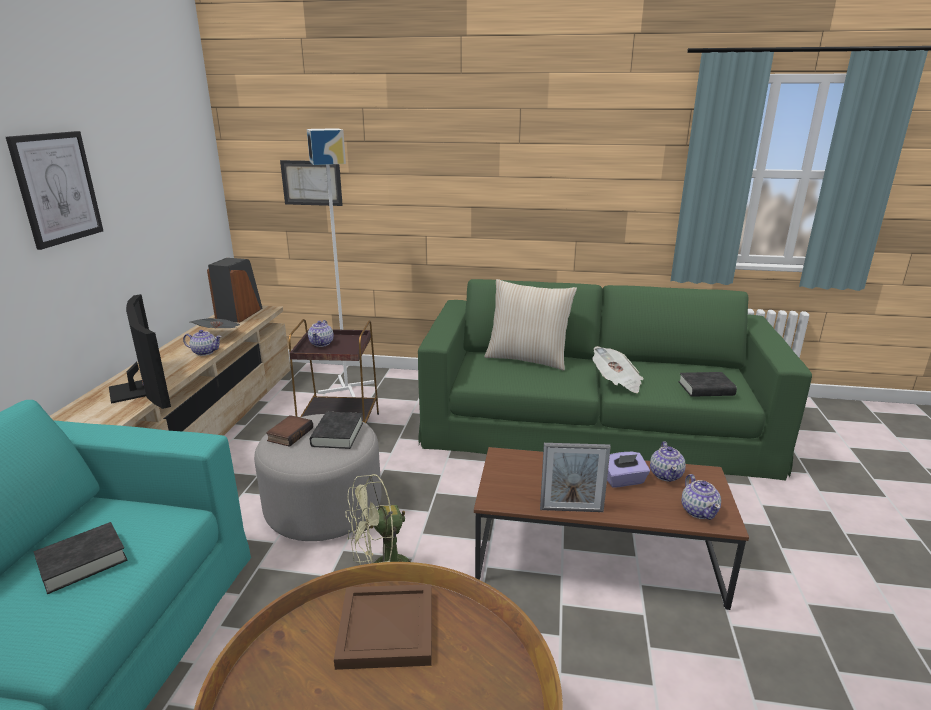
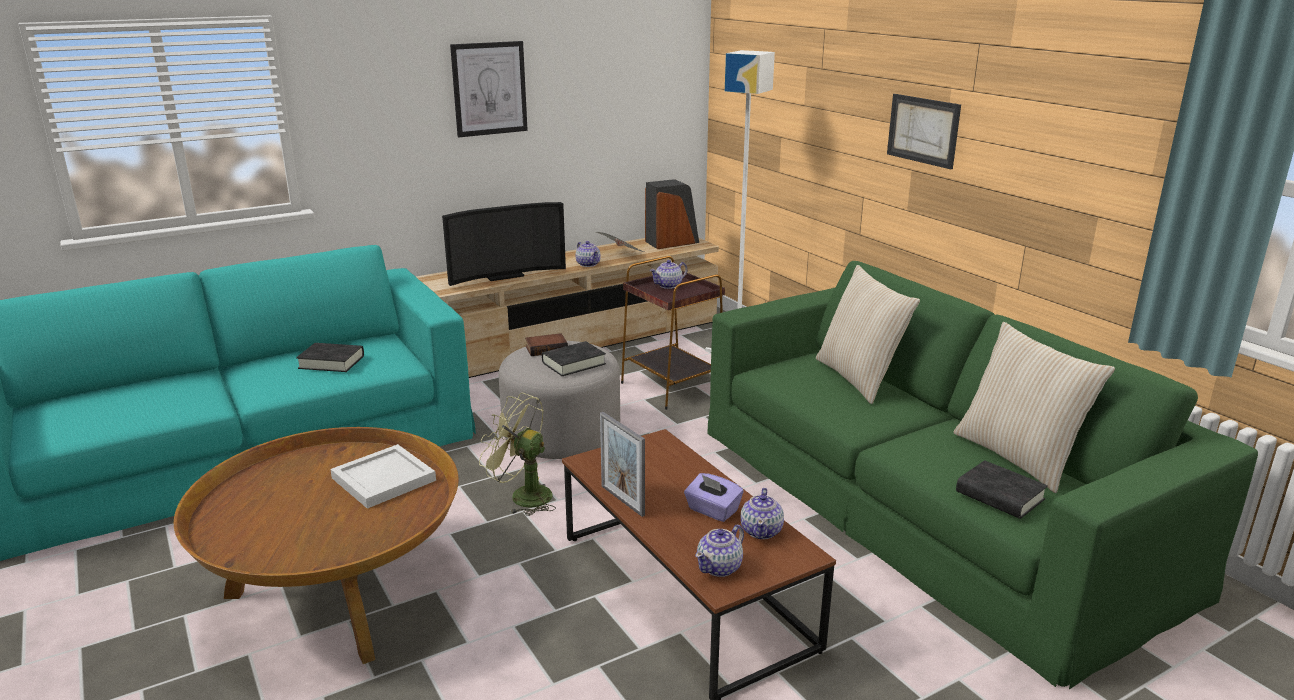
camera: 50 degrees right, 0 degrees up
television [109,294,171,409] -> television turned 45 degrees clockwise [442,202,566,286]
picture [280,160,343,206] -> picture moved to [887,94,961,169]
brown tray [334,584,432,670] -> white tray [330,444,436,509]
newspaper [592,346,643,393] -> none
teapot [650,441,686,482] -> teapot turned 45 degrees counterclockwise [741,488,784,539]
none -> beige pillow [954,322,1115,493]

